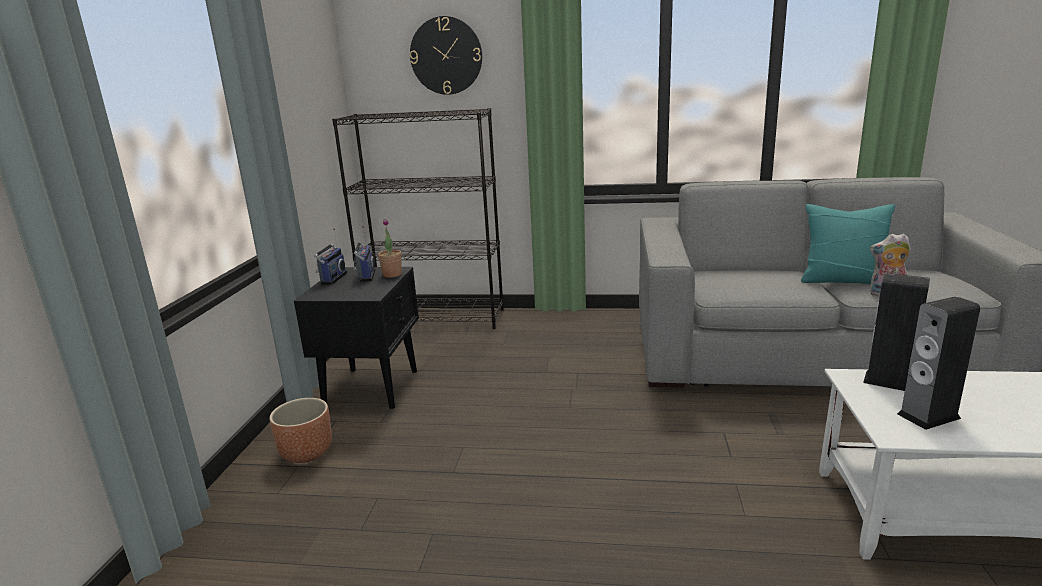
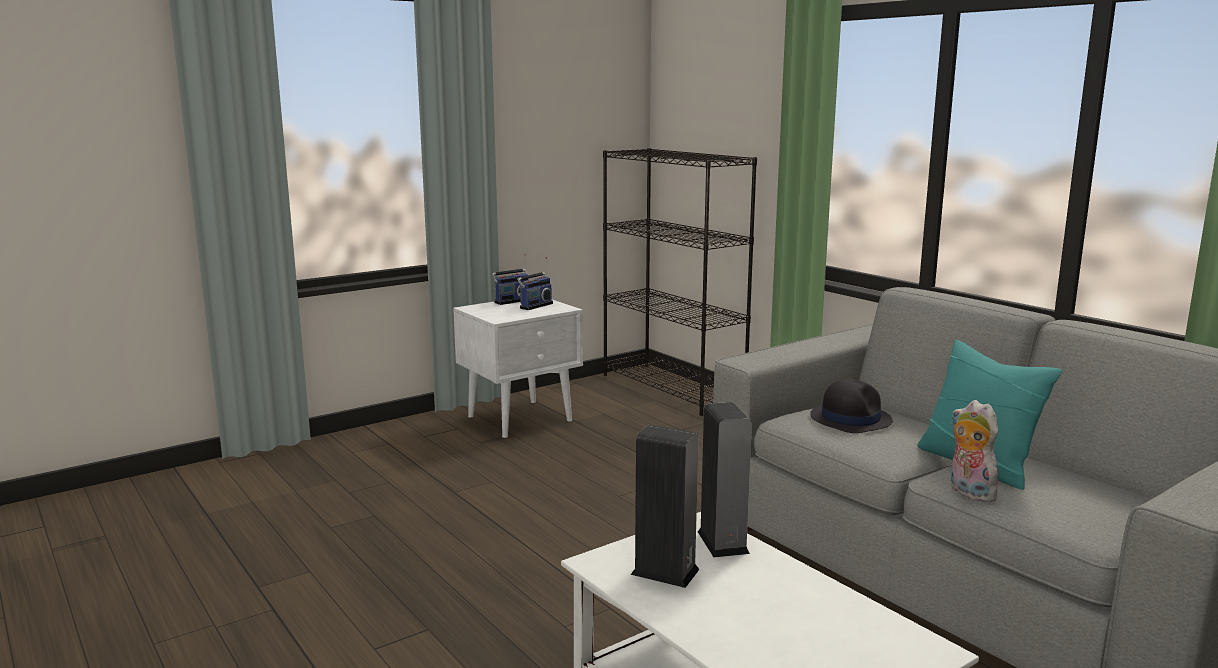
camera: 45 degrees right, 5 degrees down
brown planter [270,398,332,463] -> none
black nightstand [294,267,419,409] -> white nightstand [453,300,583,438]
potted plant [378,218,402,278] -> none
wall clock [410,16,482,95] -> none
none -> black hat [810,378,893,433]

